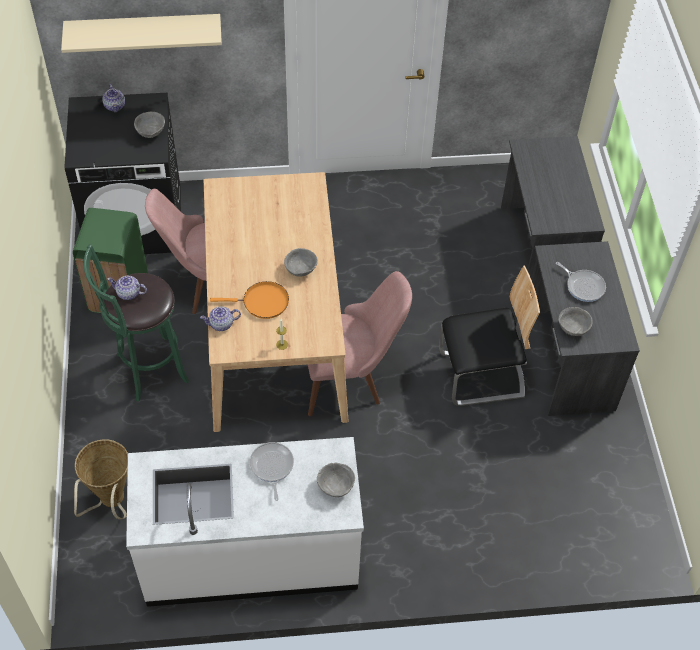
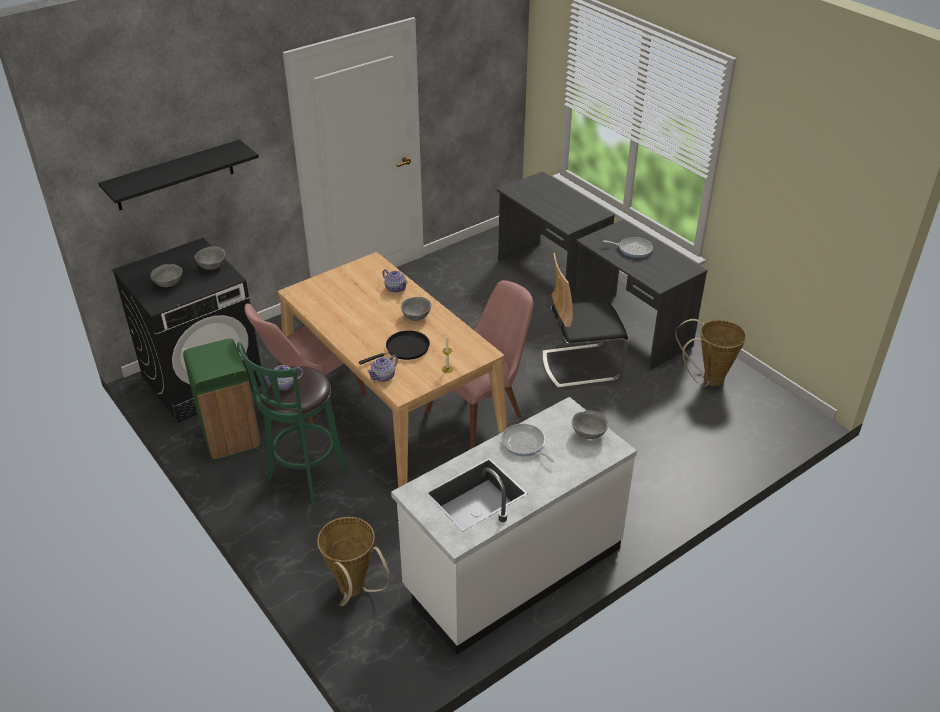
camera: 30 degrees left, 15 degrees down
beige shelf [61,14,222,53] -> black shelf [98,140,259,210]
teapot [102,84,125,112] -> teapot moved to [382,269,408,293]
orange frying pan [210,281,289,319] -> black frying pan [359,330,430,365]
chair [439,265,540,406] -> chair turned 150 degrees counterclockwise [543,253,628,389]
grey bowl [558,307,593,336] -> grey bowl moved to [150,264,182,287]
none -> basket [675,319,747,387]

